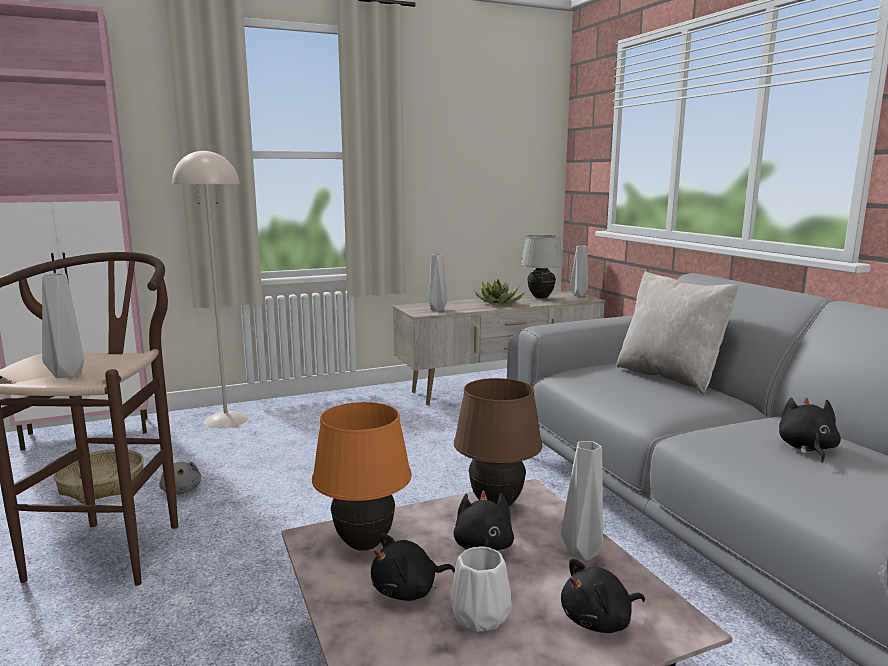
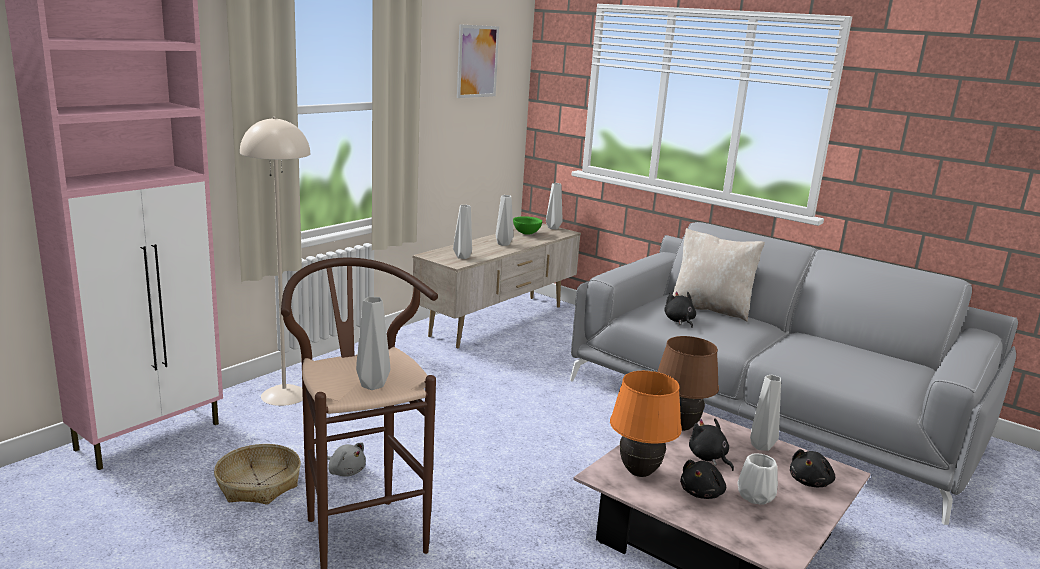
camera: 30 degrees left, 5 degrees up
potted plant [475,279,524,304] -> grey vase [496,195,514,246]
white table lamp [520,235,564,298] -> green bowl [513,216,542,235]
black plush toy [779,397,841,463] -> black plush toy moved to [664,291,696,328]
none -> picture [457,24,499,98]

